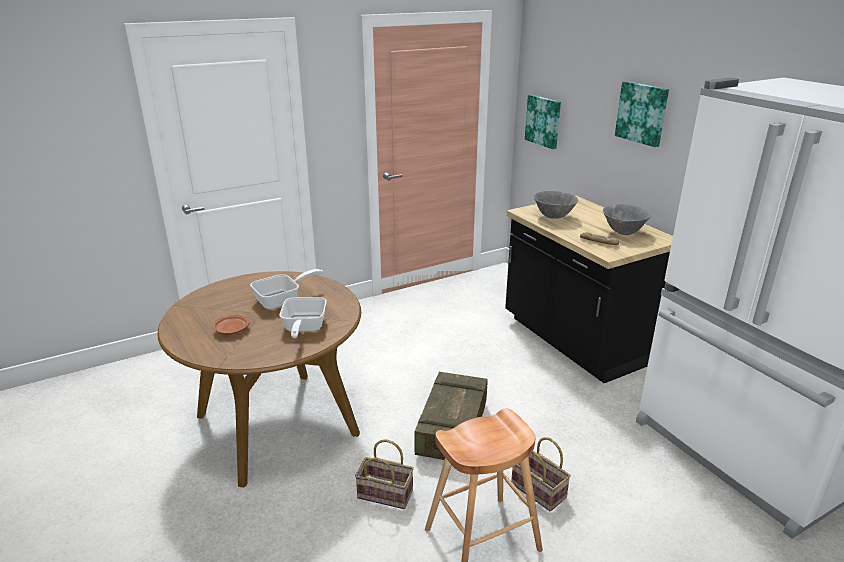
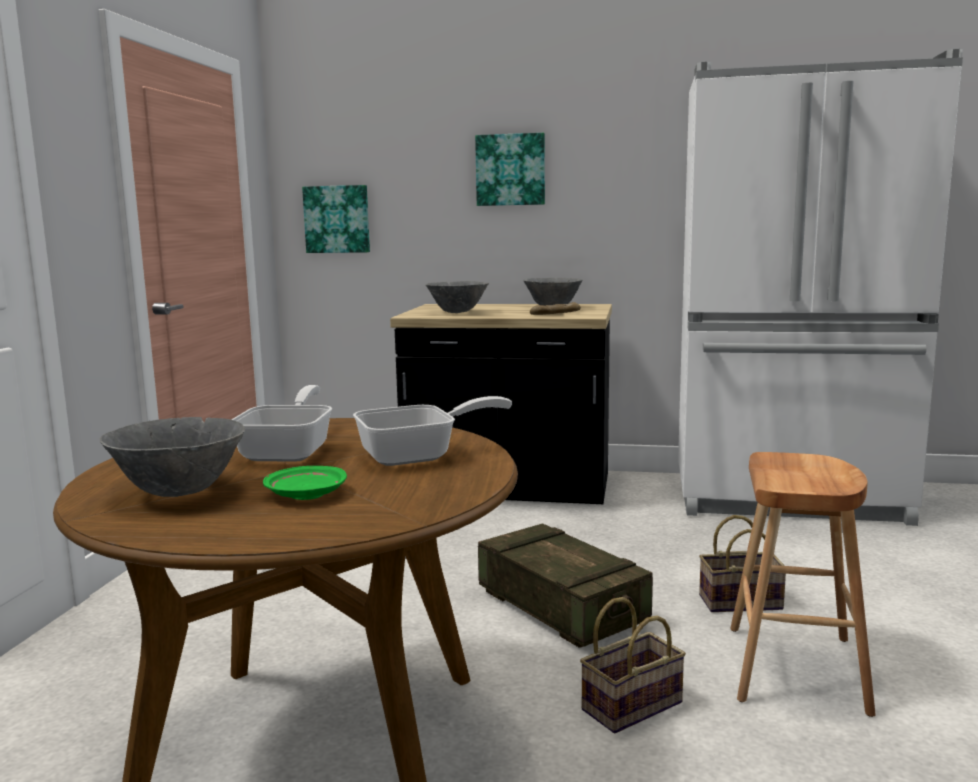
camera: 50 degrees left, 15 degrees down
brown plate [213,315,249,335] -> green plate [263,466,347,500]
frying pan [279,297,327,338] -> frying pan turned 60 degrees counterclockwise [353,396,512,466]
none -> grey bowl [99,417,245,497]

